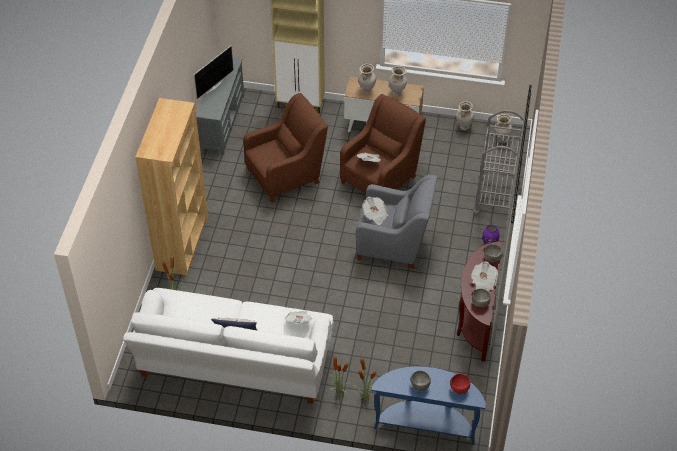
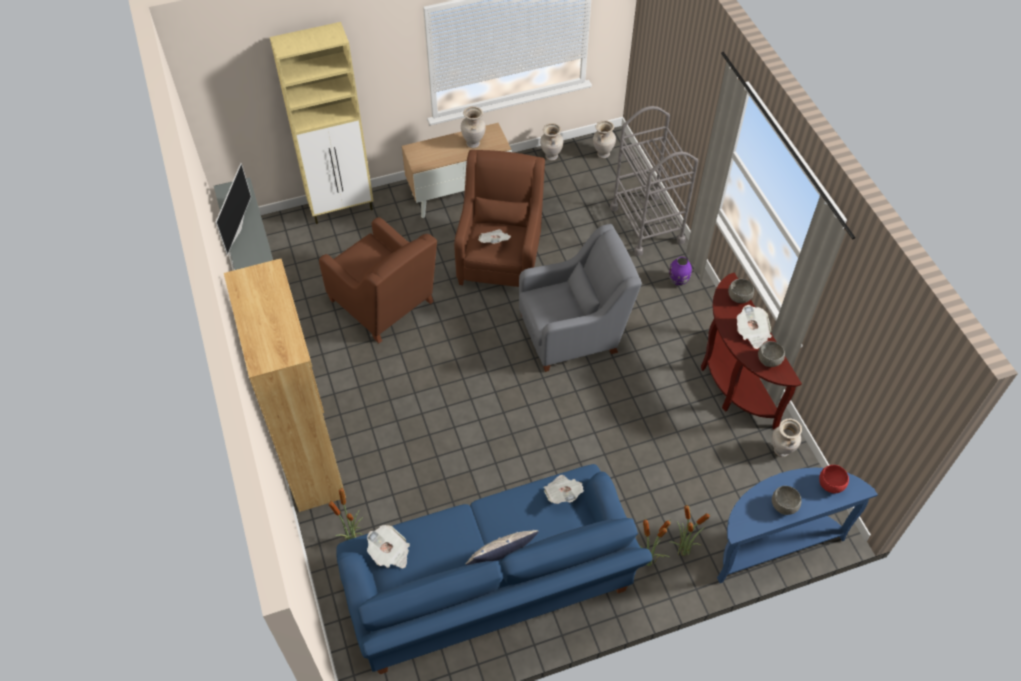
camera: 30 degrees left, 5 degrees up
white sofa [123,288,334,404] -> blue sofa [336,464,653,674]
brown armchair [243,93,328,203] -> brown armchair turned 105 degrees clockwise [319,217,437,343]
beige vase [358,64,376,94] -> beige vase moved to [772,418,802,457]
newspaper [363,197,388,225] -> newspaper moved to [367,525,410,568]

